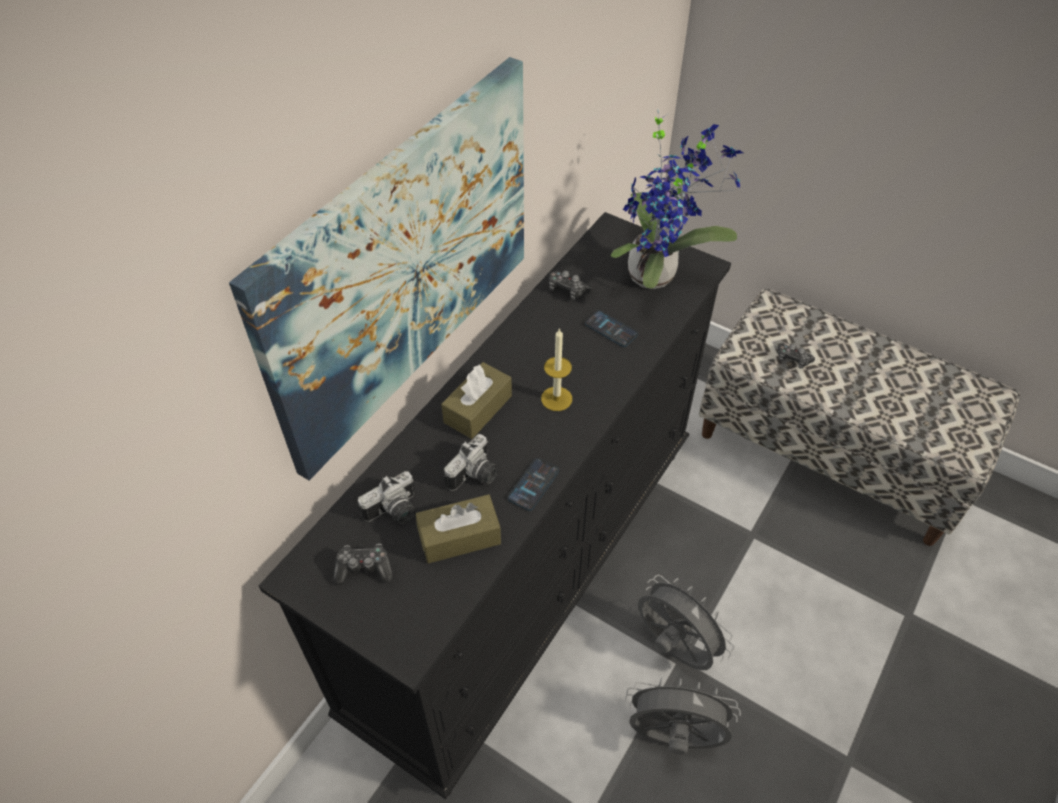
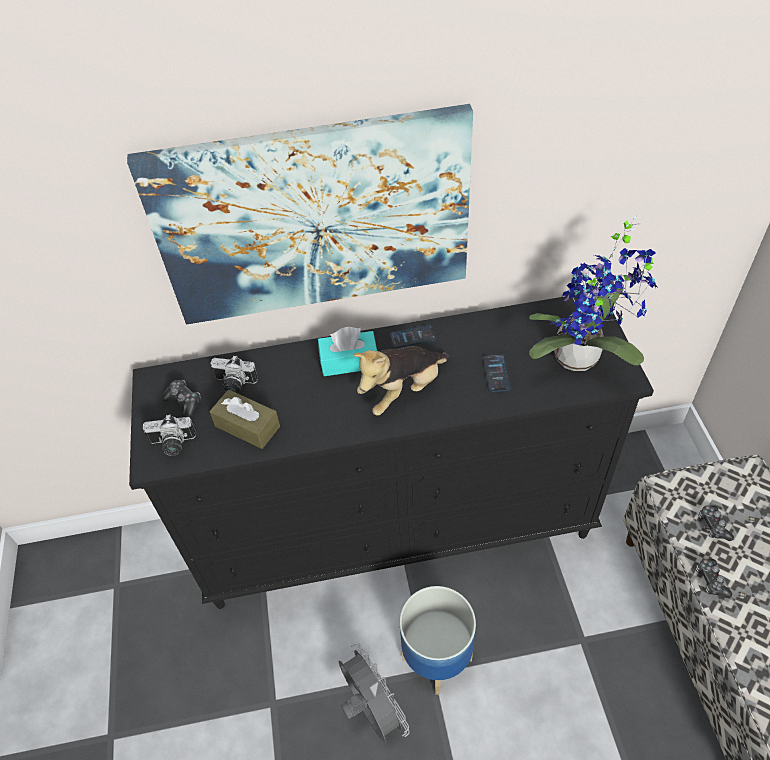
camera: 50 degrees right, 0 degrees up
brown tissue box [441,362,512,439] -> turquoise tissue box [318,327,377,376]
camera [444,434,498,491] -> camera moved to [143,414,196,456]
phone [508,458,559,511] -> phone moved to [389,324,436,348]
candle [541,328,572,411] -> plush toy [353,346,449,416]
game controller [549,270,594,300] -> game controller moved to [696,559,732,598]
grey fan [638,575,734,670] -> planter [400,586,476,694]

